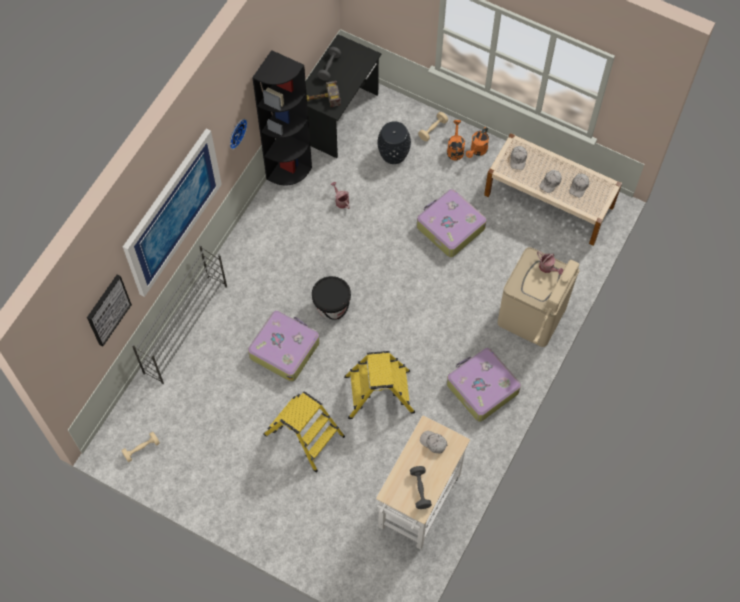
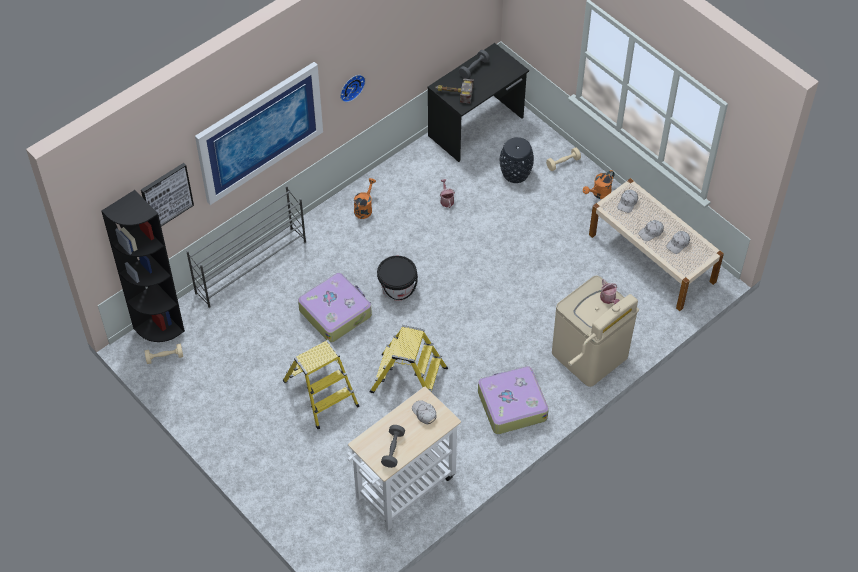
camera: 20 degrees right, 10 degrees down
black bookcase [252,50,312,185] -> black bookcase moved to [102,190,185,342]
suitcase [417,189,487,257] -> none
orange watering can [447,120,465,161] -> orange watering can moved to [354,178,376,219]

